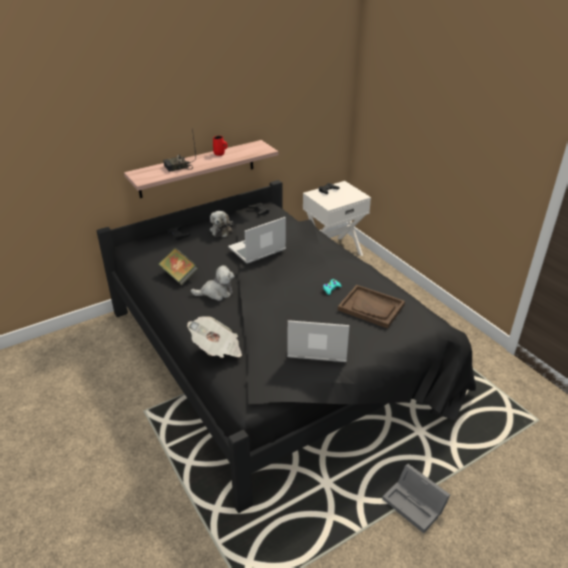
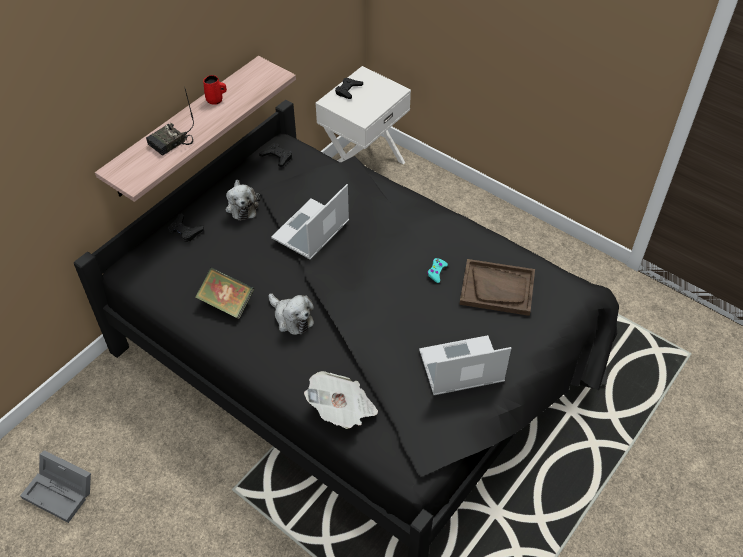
camera: 20 degrees left, 15 degrees up
plush toy [191,265,235,301] -> plush toy turned 75 degrees clockwise [269,294,314,335]
grey storage box [382,464,450,533] -> grey storage box moved to [20,450,91,523]

